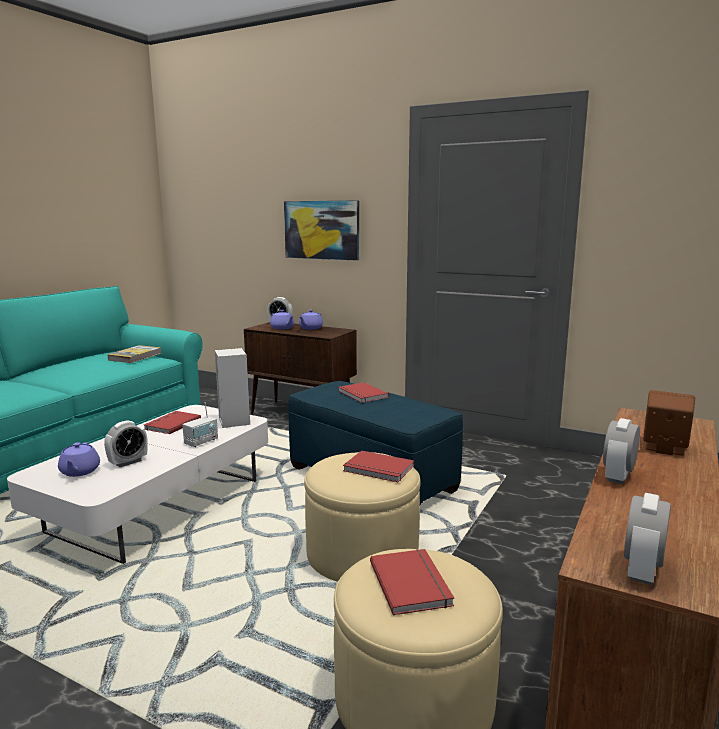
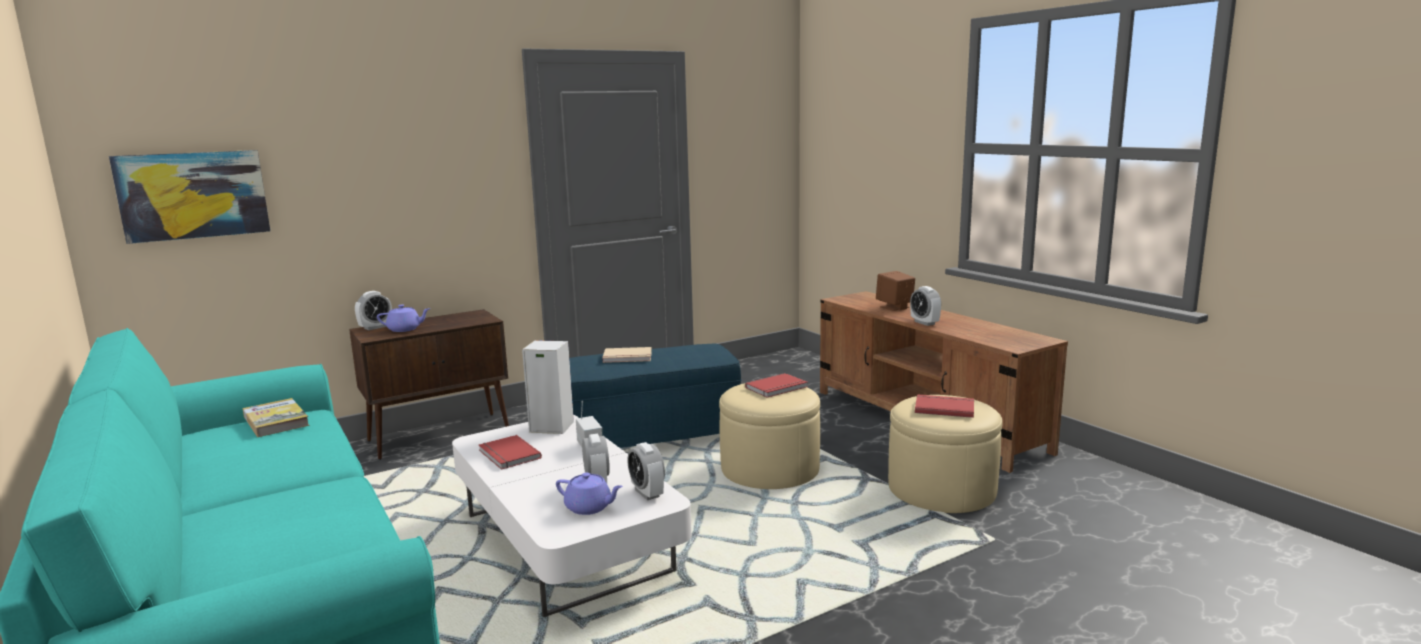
camera: 60 degrees left, 0 degrees up
picture [284,200,359,261] -> picture moved to [109,150,270,244]
purple teapot [299,310,323,330] -> none
red book [338,382,389,403] -> beige book [602,347,652,363]
alarm clock [624,493,671,585] -> alarm clock moved to [627,442,665,500]

